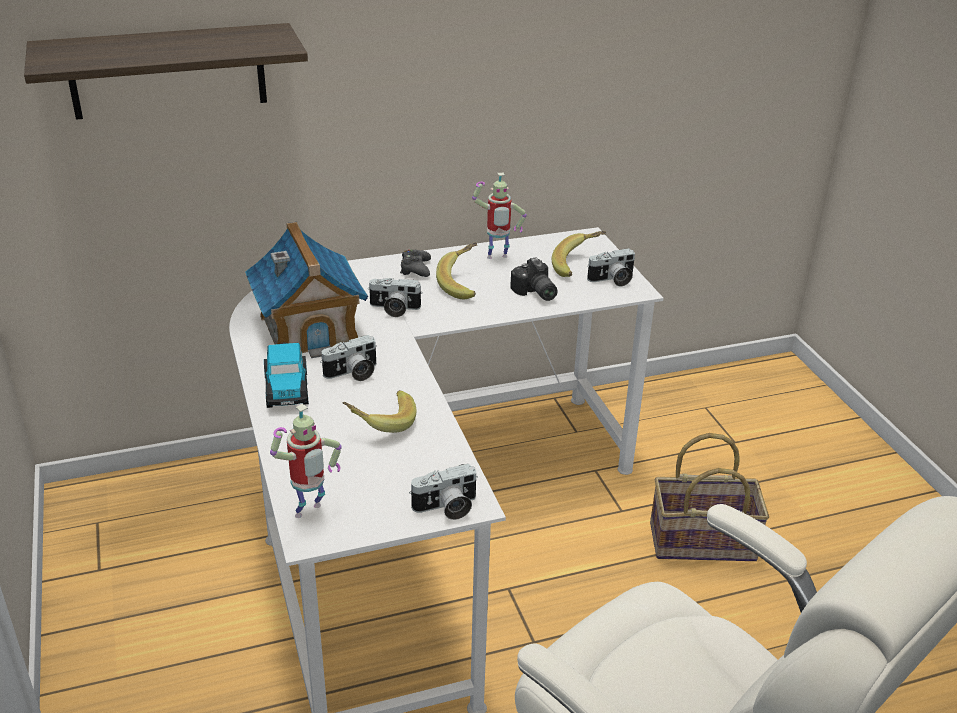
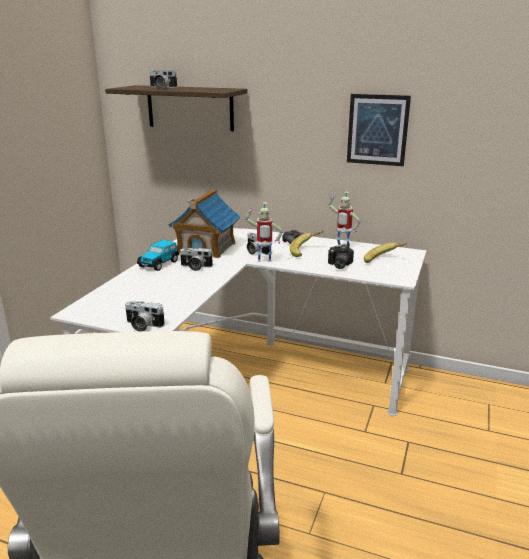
camera: 40 degrees right, 10 degrees down
toy robot [270,404,342,518] -> toy robot moved to [245,202,283,262]
banana [343,390,416,433] -> none
camera [587,248,635,286] -> camera moved to [149,71,177,88]
basket [650,433,769,561] -> none
none -> picture [347,94,411,166]

